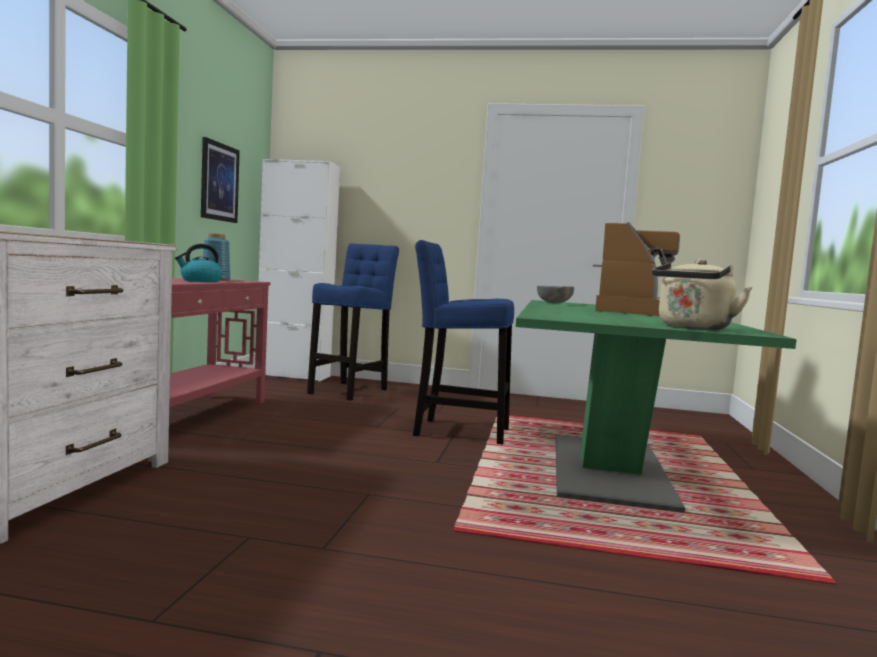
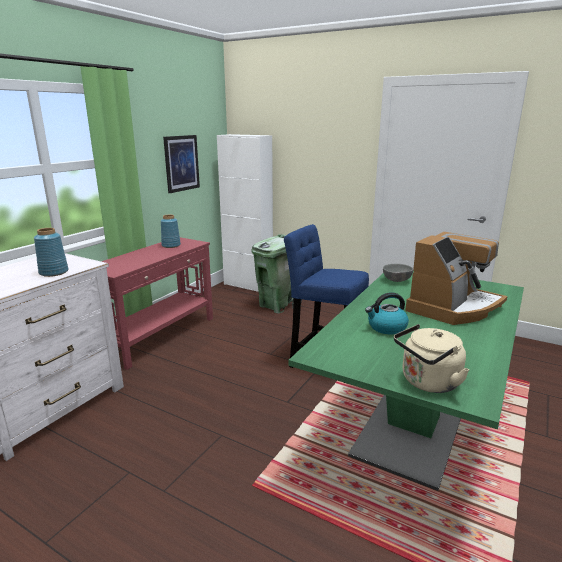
camera: 20 degrees right, 15 degrees up
kettle [175,244,223,282] -> kettle moved to [365,292,409,335]
blue stool [307,244,399,401] -> green trash can [252,234,302,314]
none -> blue vase [34,228,69,277]

